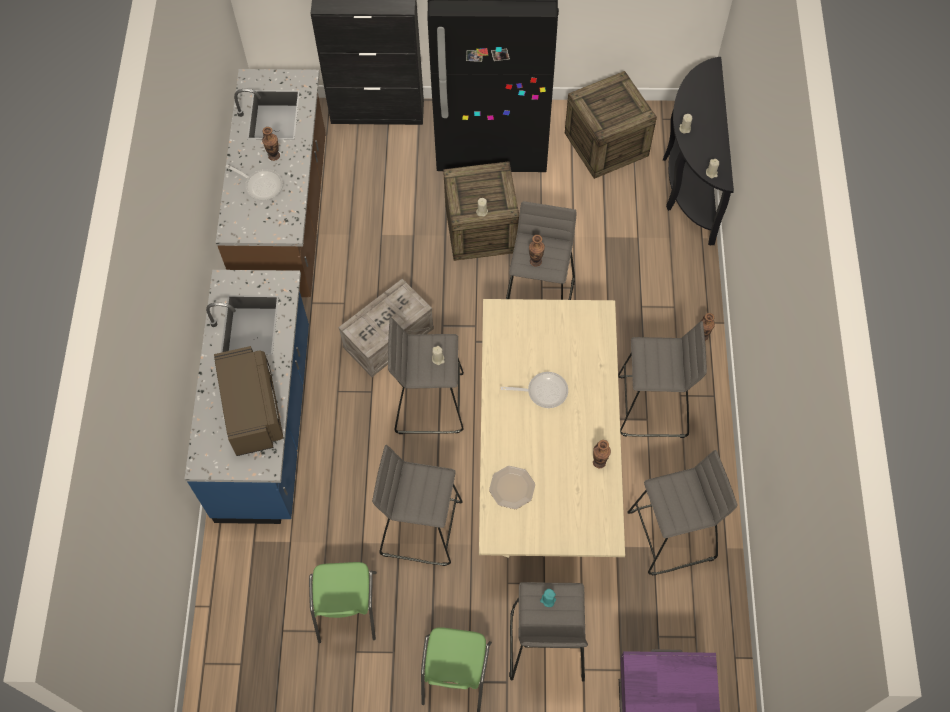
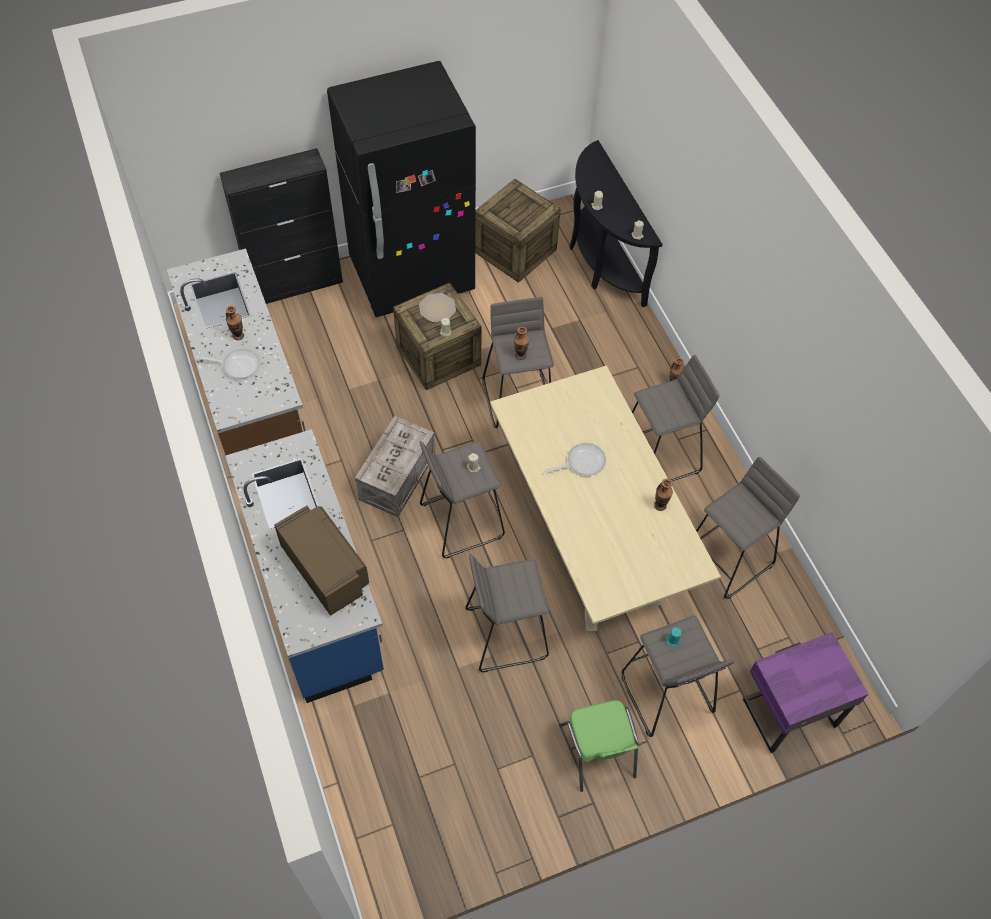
camera: 25 degrees left, 5 degrees down
green chair [309,562,377,643] -> none
plate [489,466,535,509] -> plate moved to [419,293,456,322]

